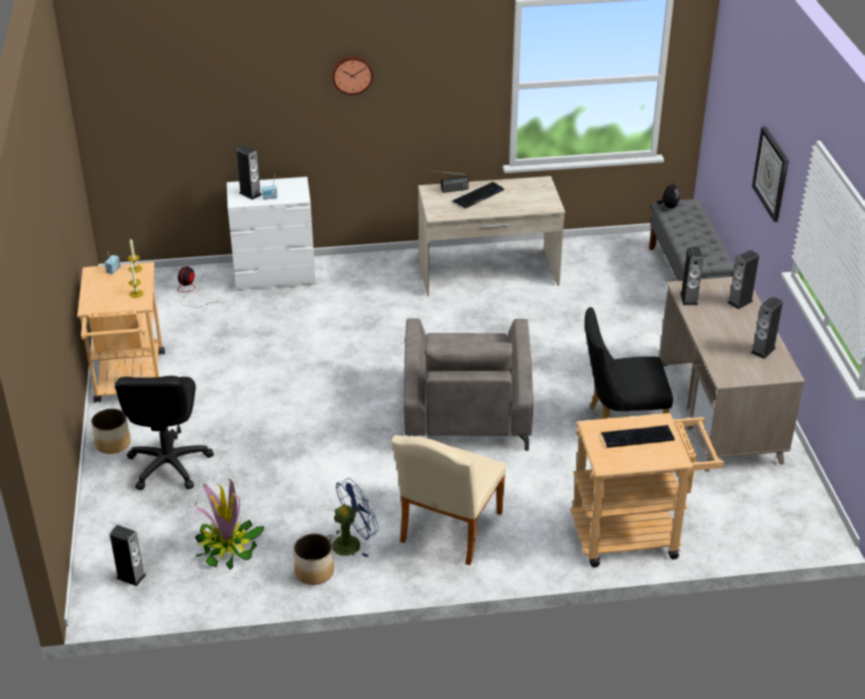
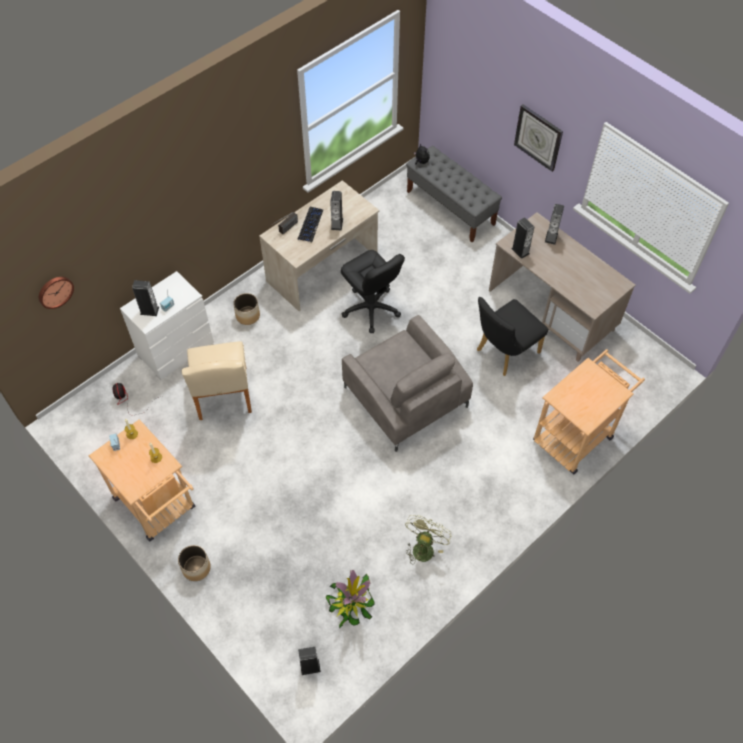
camera: 35 degrees left, 20 degrees up
black office chair [115,376,214,490] -> black office chair moved to [341,250,405,333]
planter [293,534,334,585] -> planter moved to [233,293,260,325]
blue fan [327,478,379,558] -> green fan [405,515,451,565]
wall clock [332,56,373,95] -> wall clock moved to [39,277,74,309]
beige chair [391,435,506,565] -> beige chair moved to [182,341,252,420]
keyboard [601,425,675,448] -> none
speaker [751,296,783,359] -> speaker moved to [330,191,343,231]

